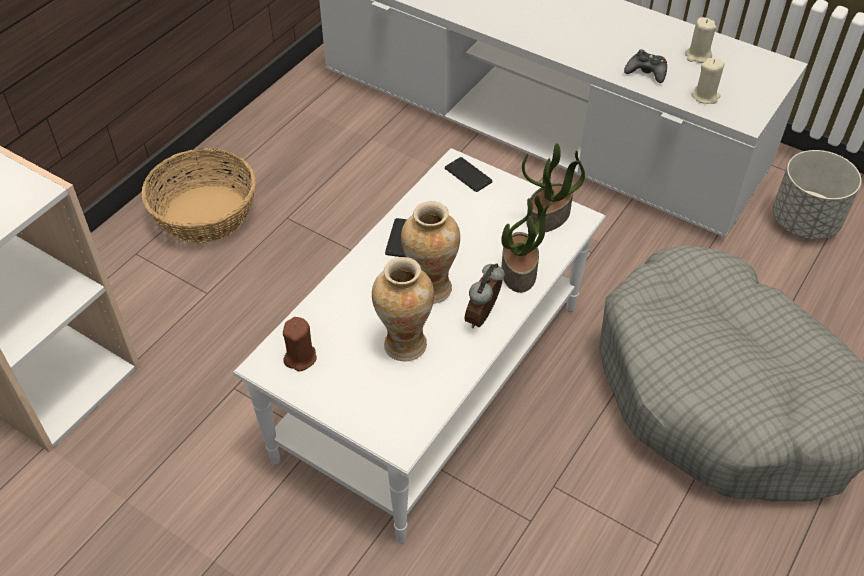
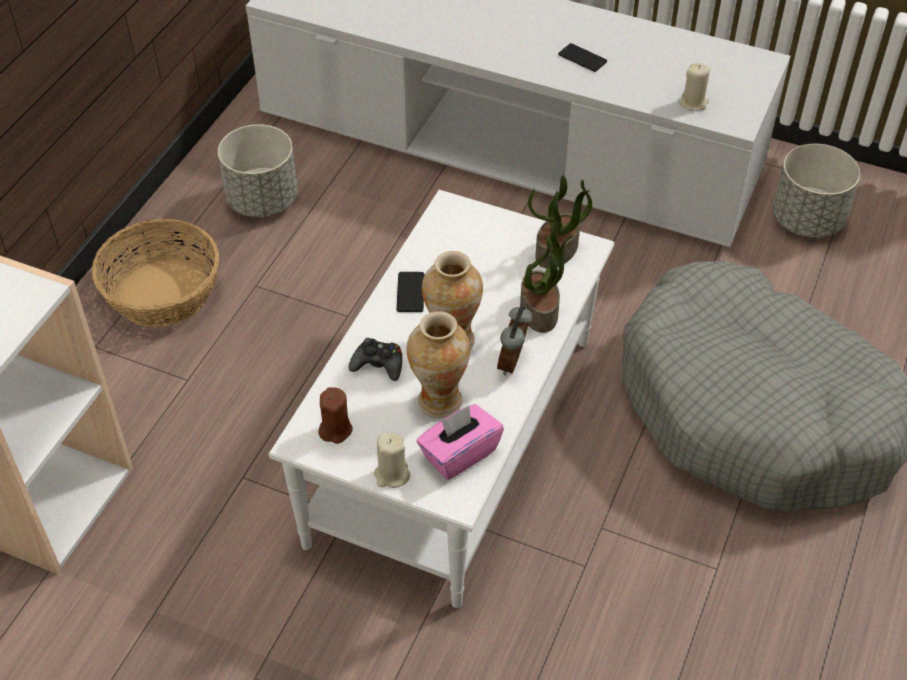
camera: 10 degrees left, 0 degrees up
phone [445,157,493,192] -> phone moved to [558,43,607,72]
black game controller [624,49,667,83] -> black game controller moved to [349,338,402,381]
beige candle [685,17,716,63] -> beige candle moved to [374,432,410,488]
none -> grey planter [218,124,298,217]
none -> pink tissue box [417,404,504,480]

